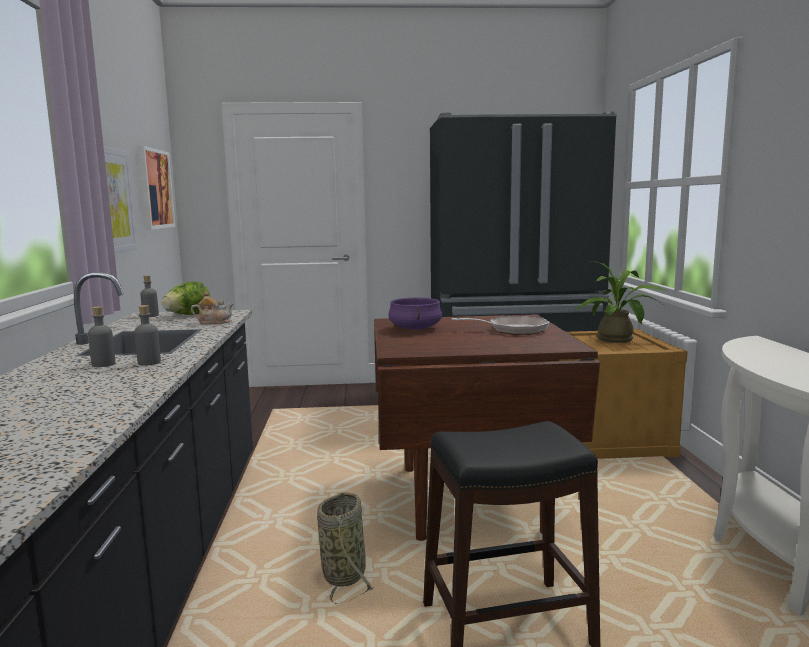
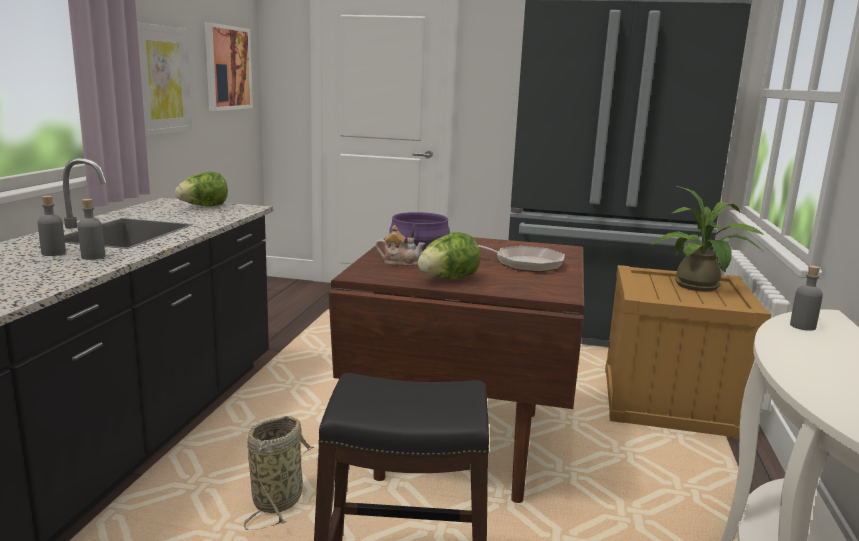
camera: 15 degrees right, 5 degrees up
grey bottle [140,275,159,317] -> grey bottle moved to [790,265,823,331]
teapot [191,291,233,324] -> teapot moved to [376,225,425,266]
none -> lettuce [418,232,481,279]

